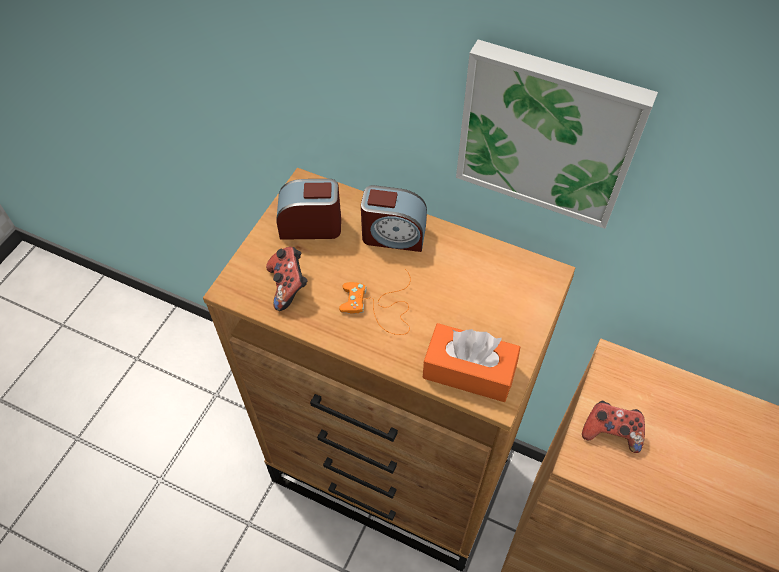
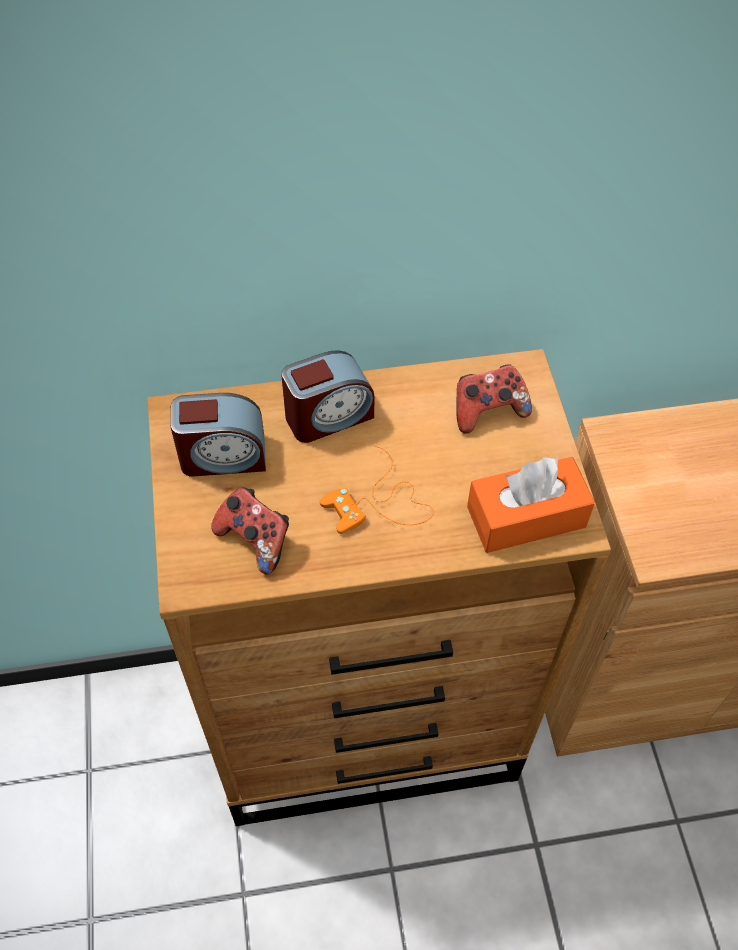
camera: 35 degrees left, 0 degrees up
alarm clock [277,179,341,240] -> alarm clock turned 150 degrees counterclockwise [170,393,266,477]
picture [456,40,658,229] -> none
game controller [582,401,645,453] -> game controller moved to [456,364,532,433]

